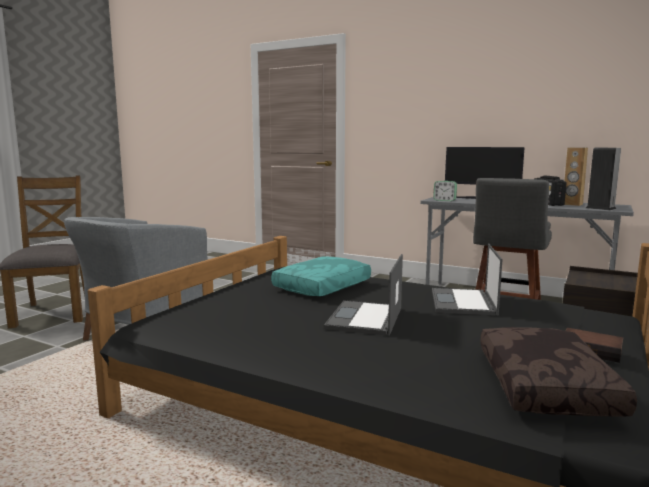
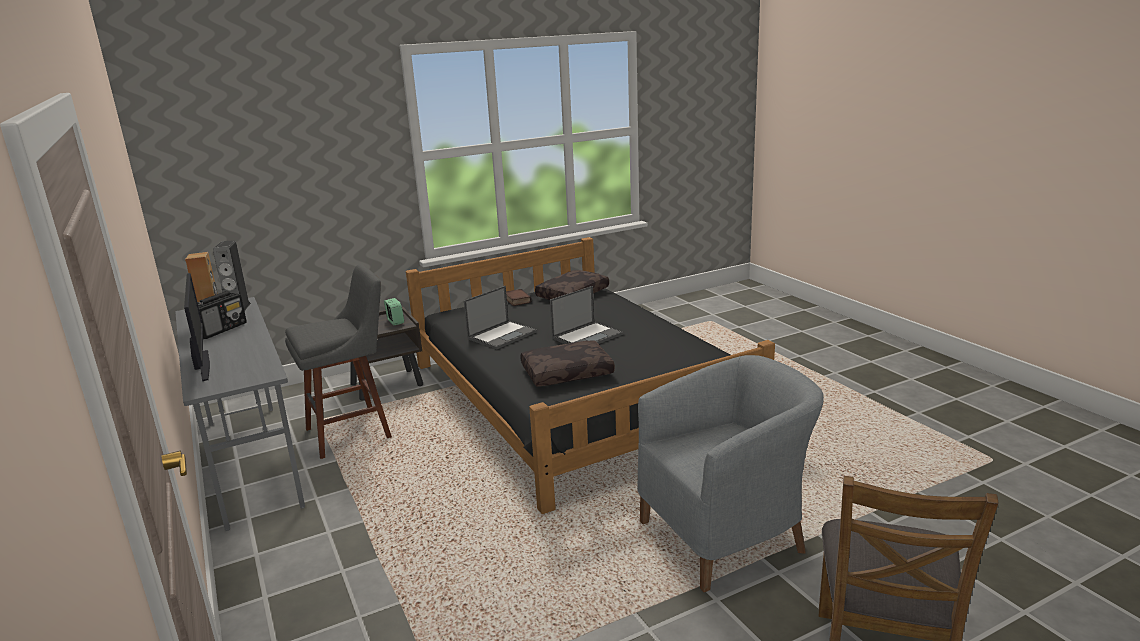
camera: 145 degrees left, 10 degrees up
turquoise pillow [271,256,371,296] -> brown pillow [520,340,615,387]
alarm clock [433,181,457,201] -> alarm clock moved to [384,298,404,325]

